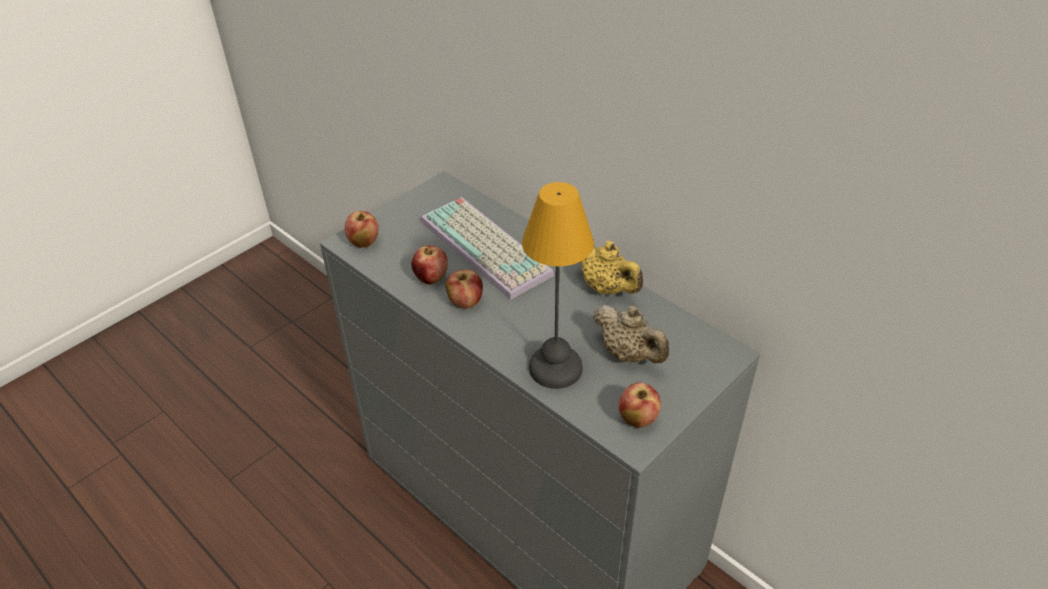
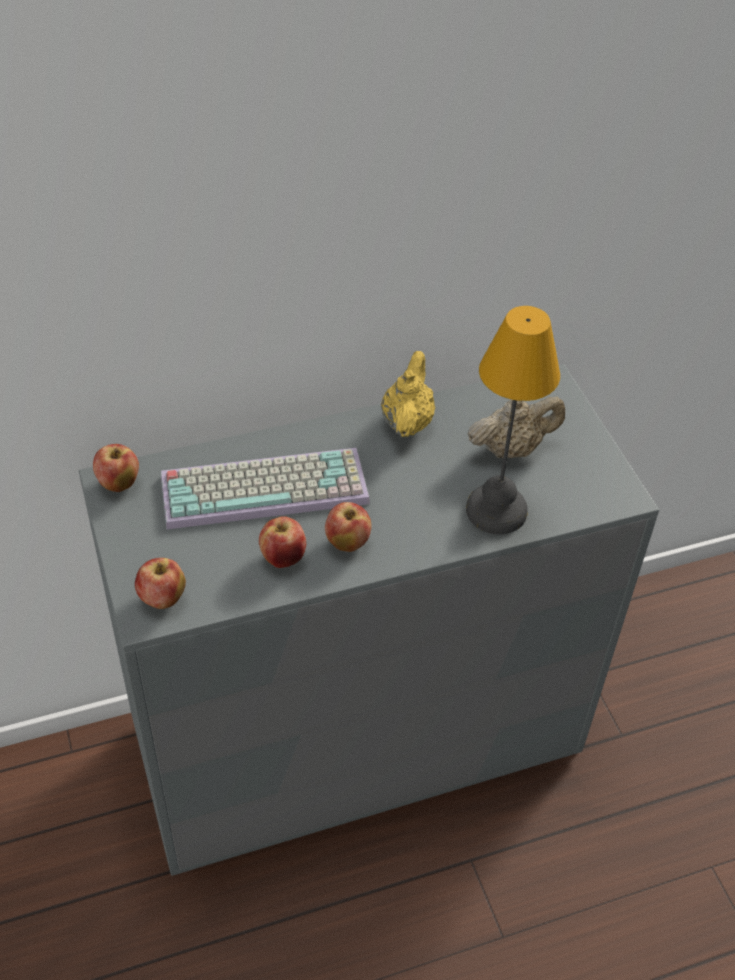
camera: 65 degrees left, 5 degrees up
yellow teapot [581,241,643,294] -> yellow teapot turned 60 degrees counterclockwise [381,351,435,437]
apple [618,382,661,428] -> apple moved to [93,444,139,492]

